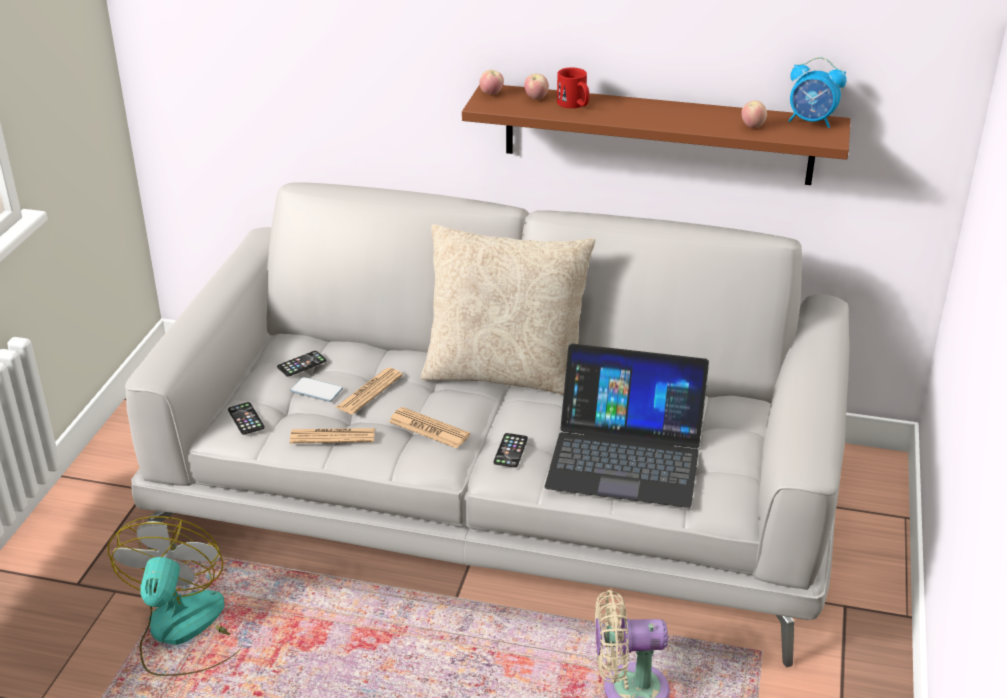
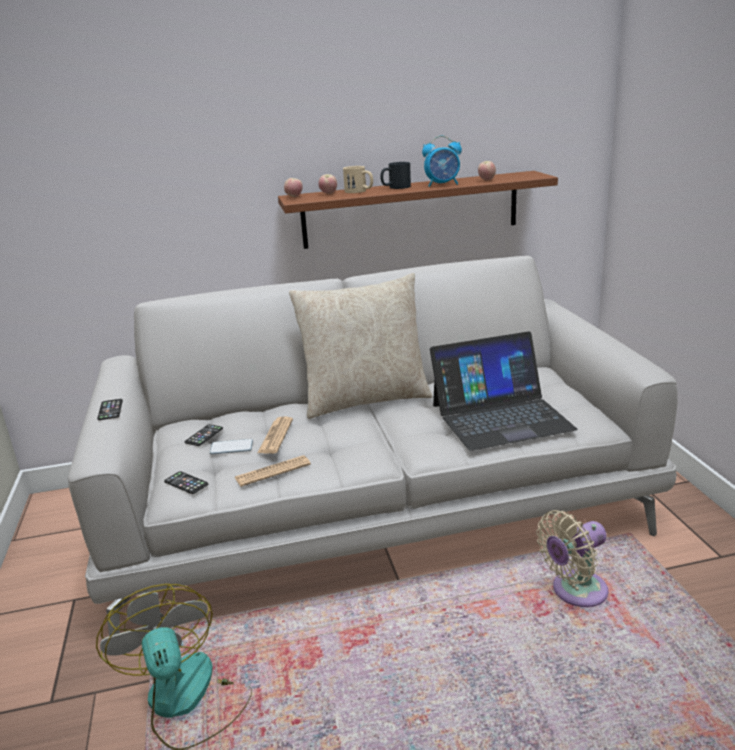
camera: 25 degrees left, 10 degrees down
newspaper [389,407,470,449] -> none
phone [494,433,528,468] -> phone moved to [97,399,123,420]
red mug [557,67,589,108] -> beige mug [343,166,373,193]
alarm clock [788,57,847,128] -> alarm clock moved to [422,136,462,187]
none -> black mug [380,162,411,189]

